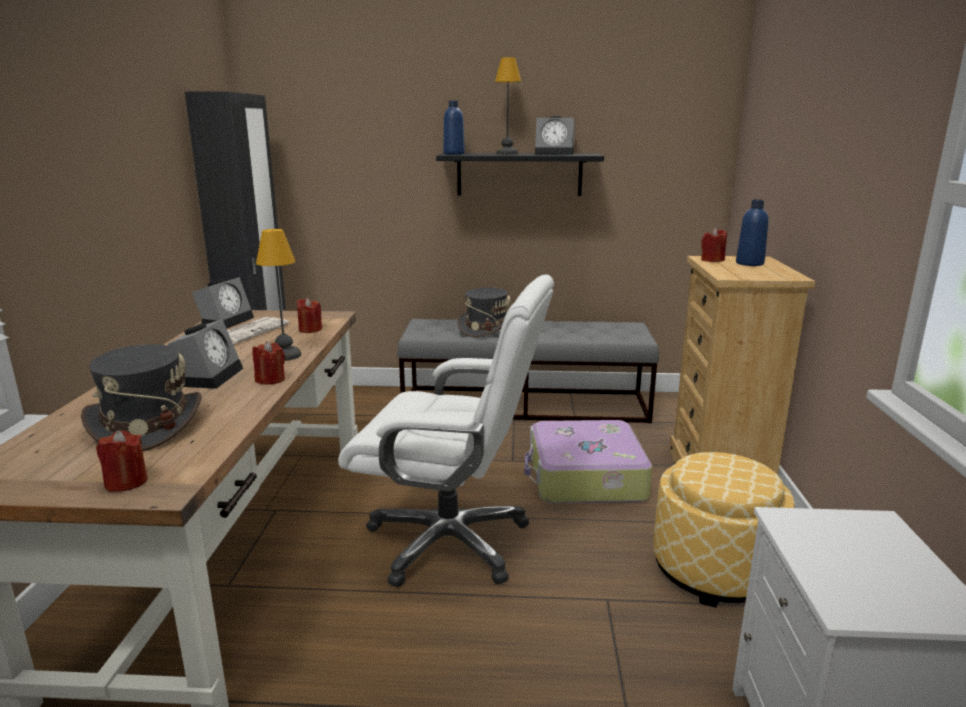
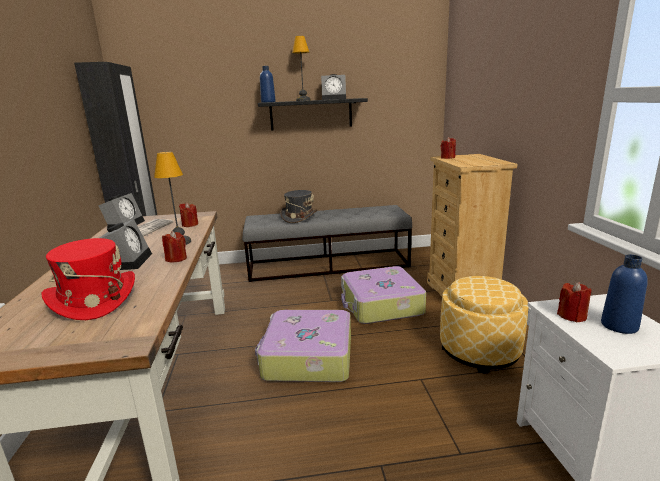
camera: 10 degrees left, 0 degrees up
grey hat [81,344,201,451] -> red hat [41,238,135,320]
red candle [96,430,148,492] -> red candle moved to [557,282,591,322]
white office chair [338,274,554,587] -> suitcase [255,310,351,382]
blue bottle [736,200,769,266] -> blue bottle moved to [601,255,648,334]

